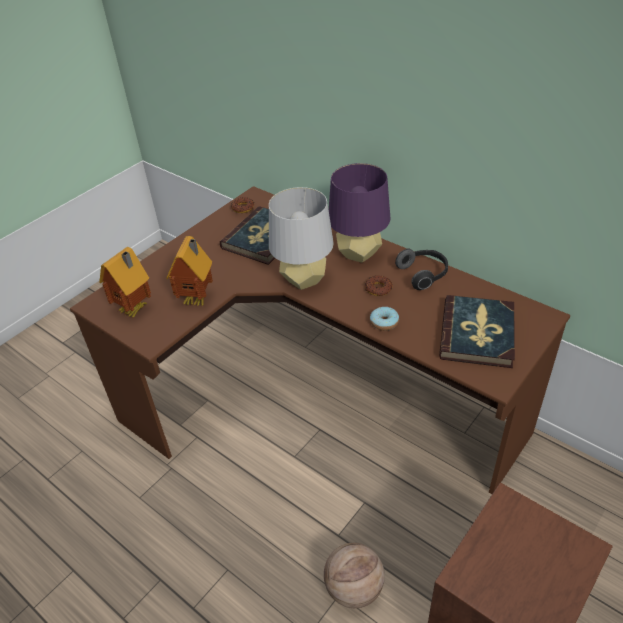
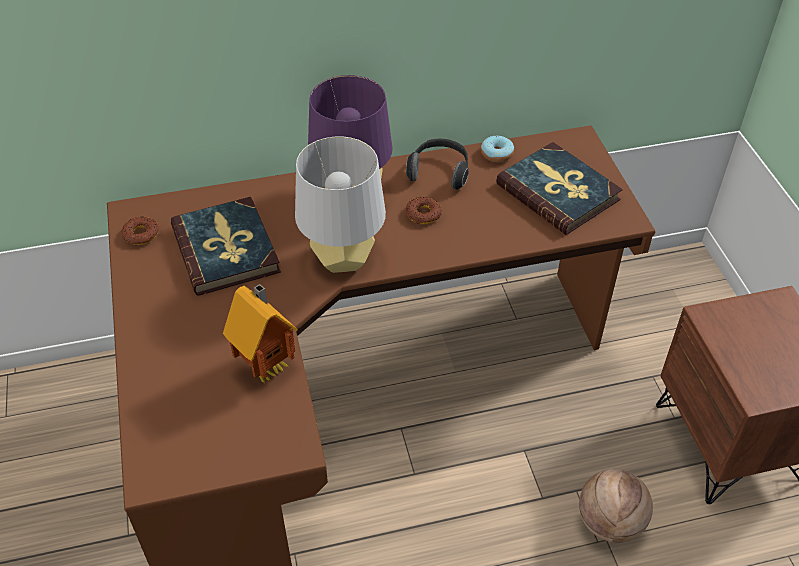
camera: 55 degrees left, 5 degrees up
toy house [99,247,151,318] -> none
donut [370,307,399,331] -> donut moved to [481,136,514,163]

